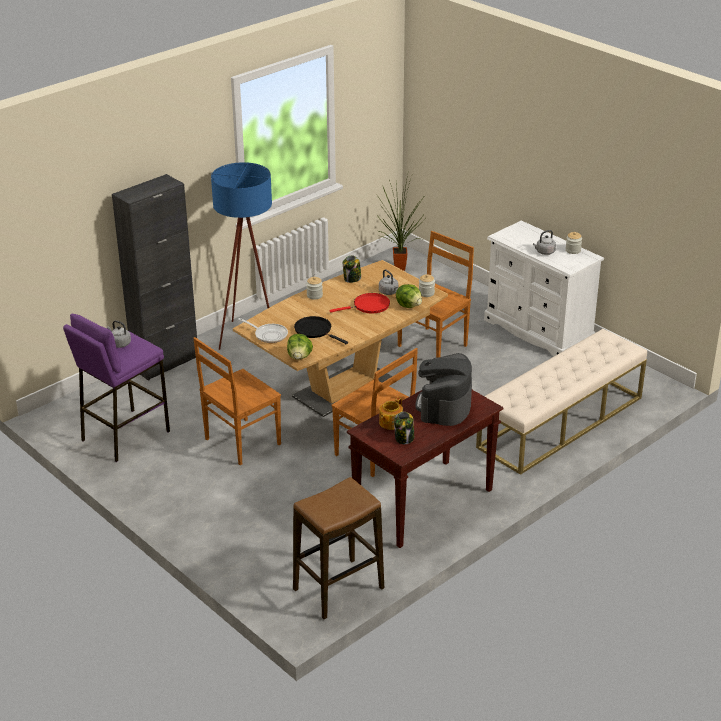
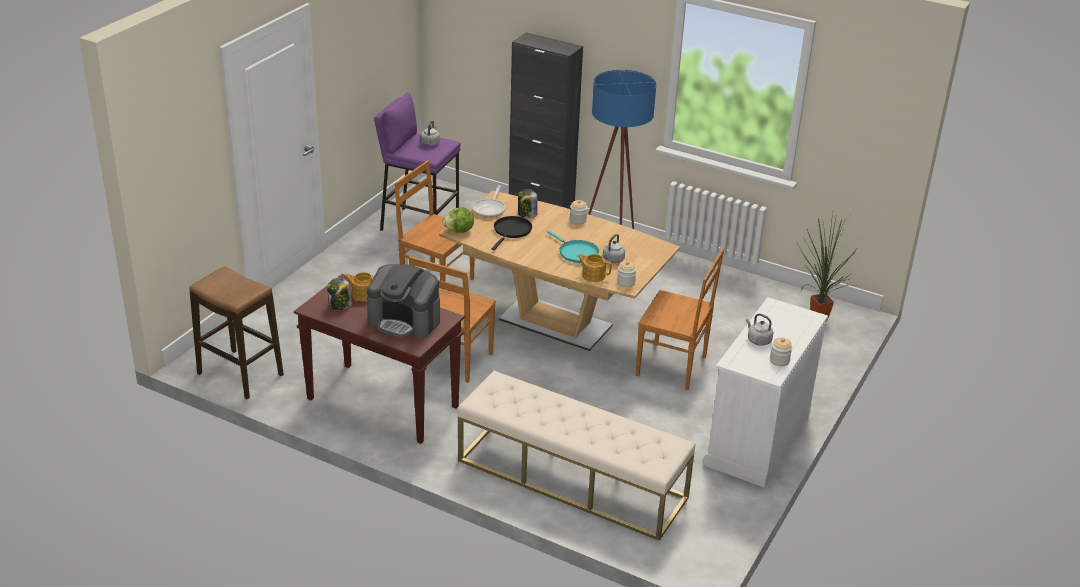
camera: 70 degrees right, 0 degrees up
red frying pan [329,293,390,313] -> turquoise frying pan [547,230,599,263]
jar [343,256,361,283] -> jar moved to [518,189,537,218]
lettuce [396,284,422,308] -> teapot [577,254,612,282]
coffee machine [415,353,472,426] -> coffee machine turned 150 degrees counterclockwise [367,264,440,339]

